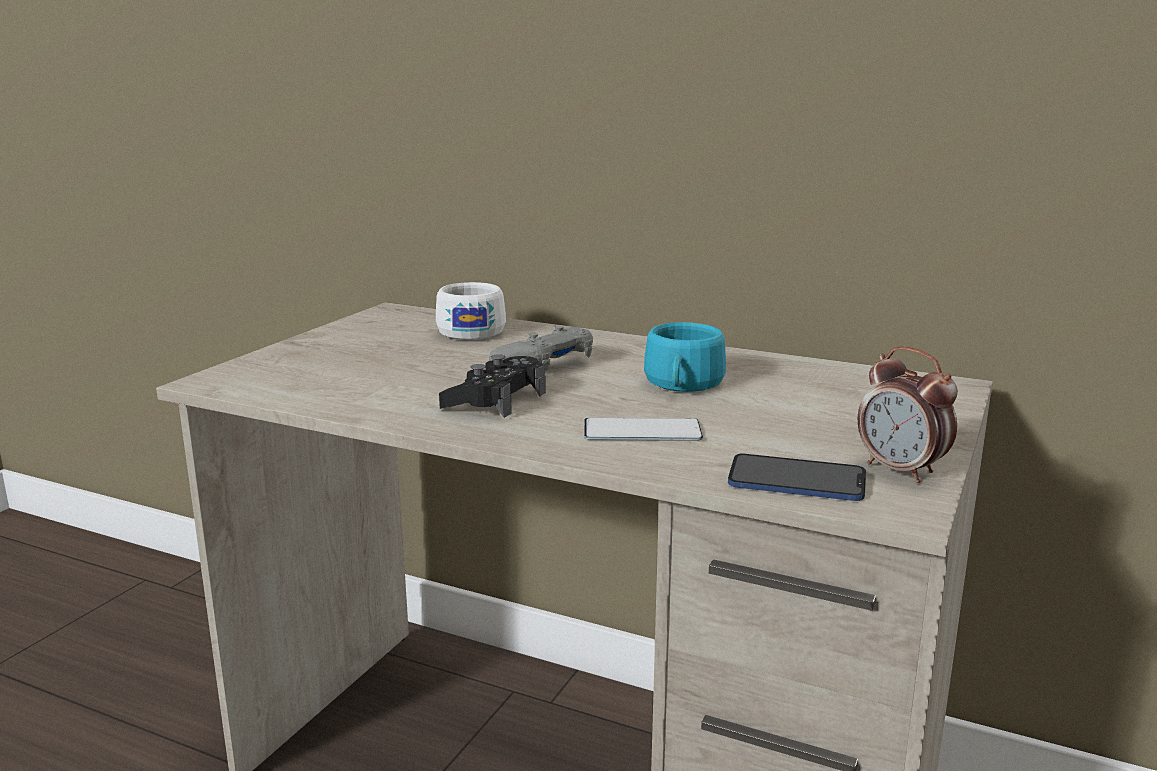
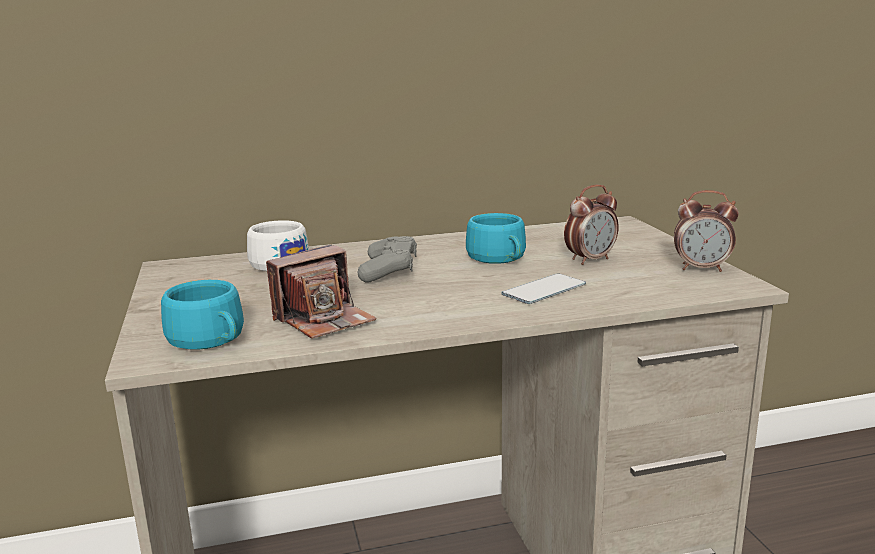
camera: 40 degrees left, 0 degrees up
black game controller [439,354,546,418] -> none
phone [728,453,866,501] -> none
none -> turquoise cup [161,280,244,350]
none -> camera [266,244,376,339]
none -> alarm clock [564,185,619,265]

